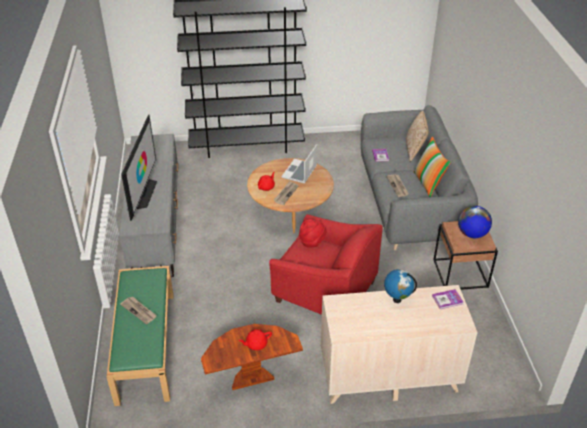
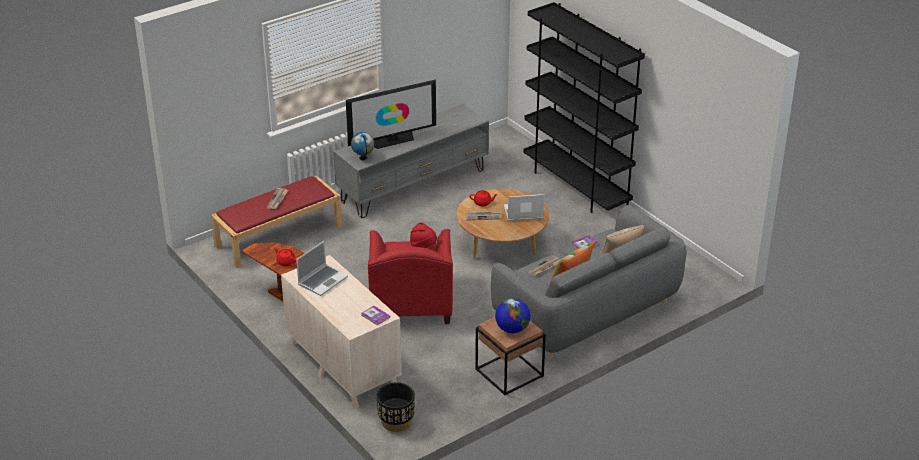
camera: 60 degrees right, 5 degrees down
green bench [107,266,173,406] -> red bench [211,176,342,268]
globe [384,269,417,303] -> globe moved to [351,132,374,160]
none -> laptop [296,241,348,296]
none -> black planter [377,382,415,432]

